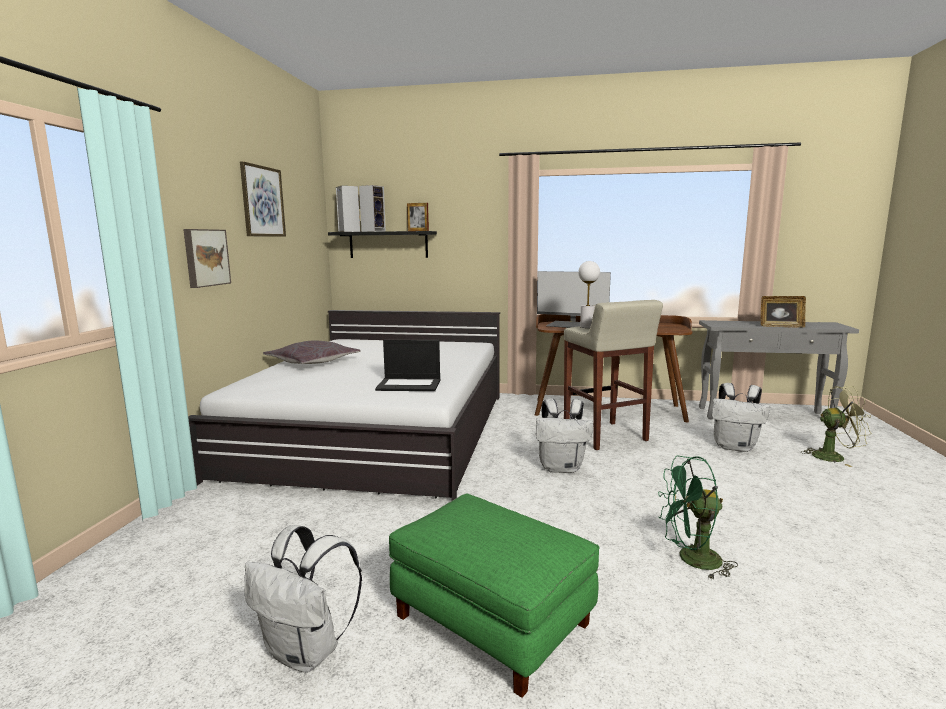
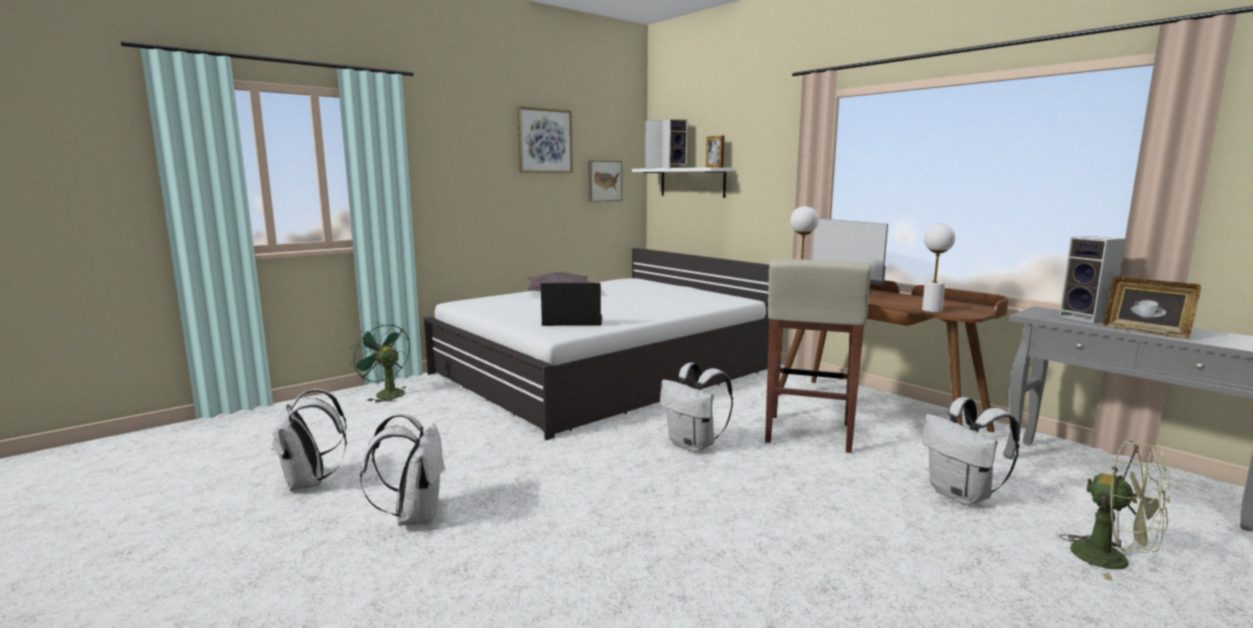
camera: 40 degrees right, 0 degrees up
picture [183,229,231,288] -> picture moved to [588,161,622,202]
black shelf [328,231,437,258] -> white shelf [632,168,735,198]
laptop [375,340,440,391] -> laptop turned 135 degrees clockwise [541,283,602,326]
green ottoman [389,494,600,698] -> white backpack [360,413,444,525]
green fan [658,455,738,580] -> green fan moved to [350,322,410,403]
none -> white table lamp [922,223,955,312]
none -> speaker [1059,236,1126,323]

